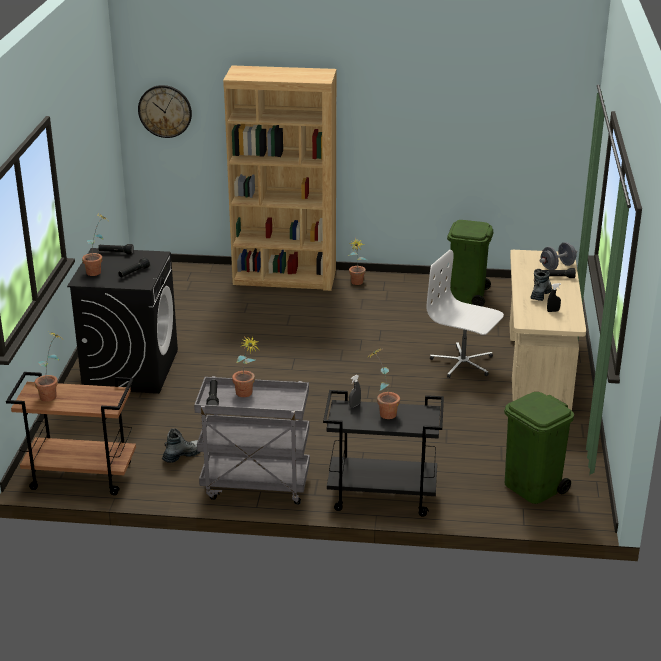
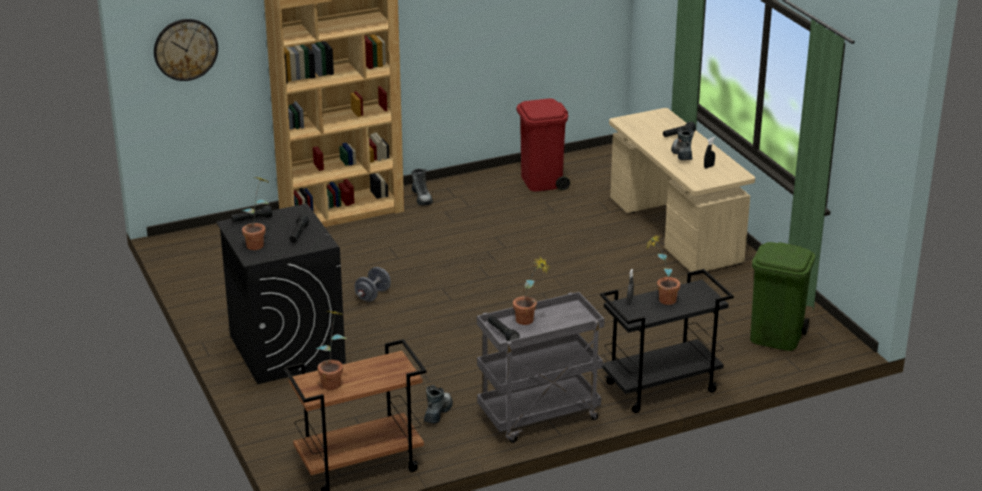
camera: 30 degrees left, 0 degrees up
potted plant [348,238,367,285] -> boot [412,168,433,206]
white office chair [426,250,504,378] -> none
green trash can [447,220,494,307] -> red trash can [516,98,570,192]
grey dumbbell [540,242,577,270] -> grey dumbbell moved to [354,267,391,302]

